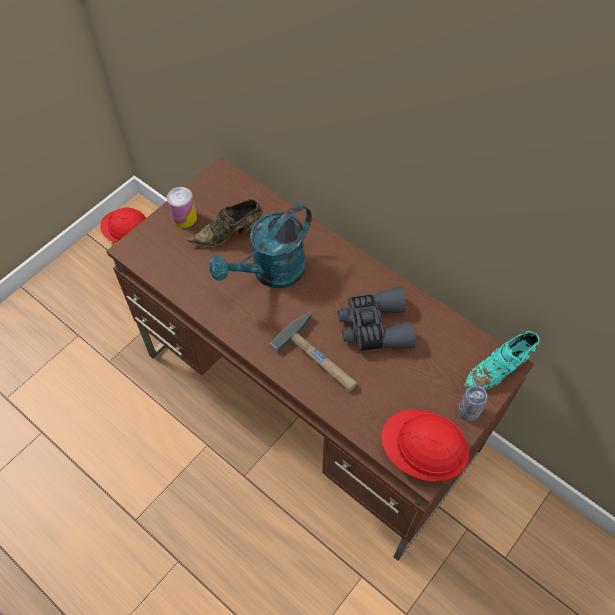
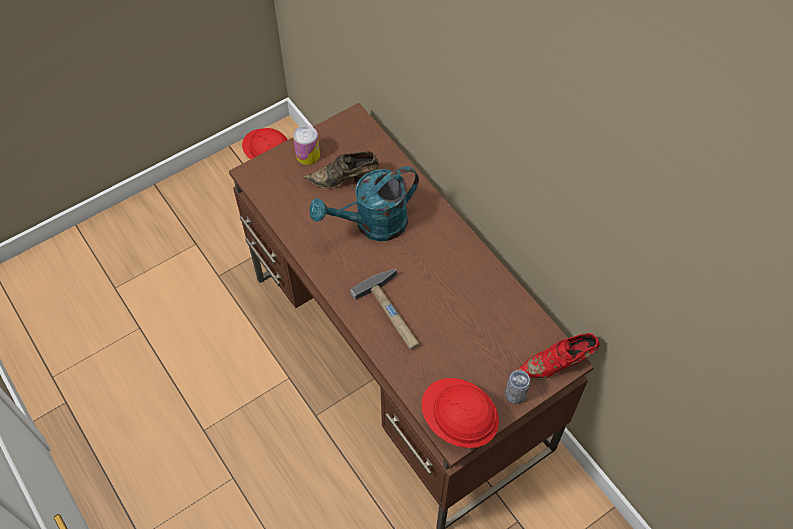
camera: 15 degrees right, 0 degrees up
grey binoculars [338,287,416,351] -> none
turquoise shoe [463,331,540,390] -> red shoe [515,333,600,379]

